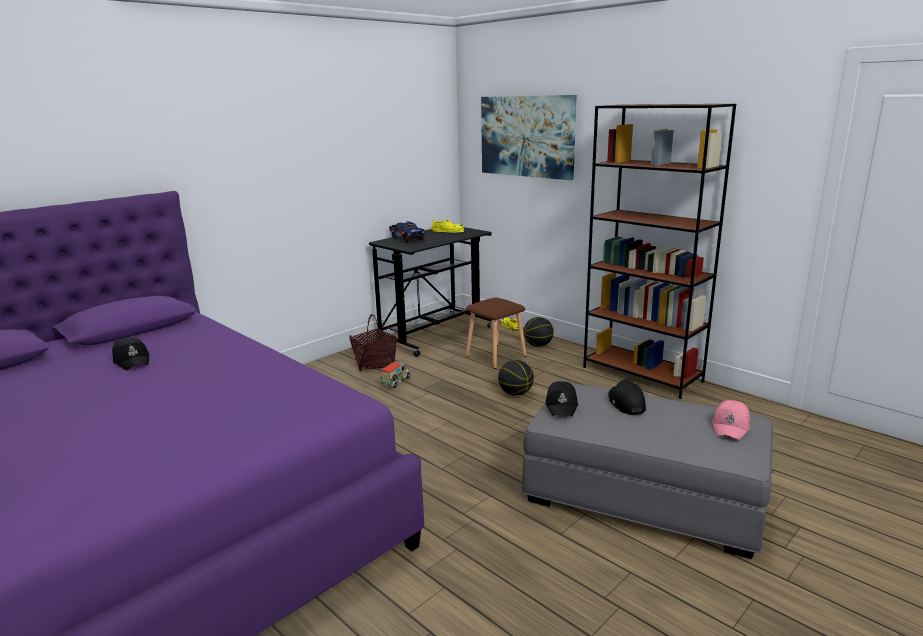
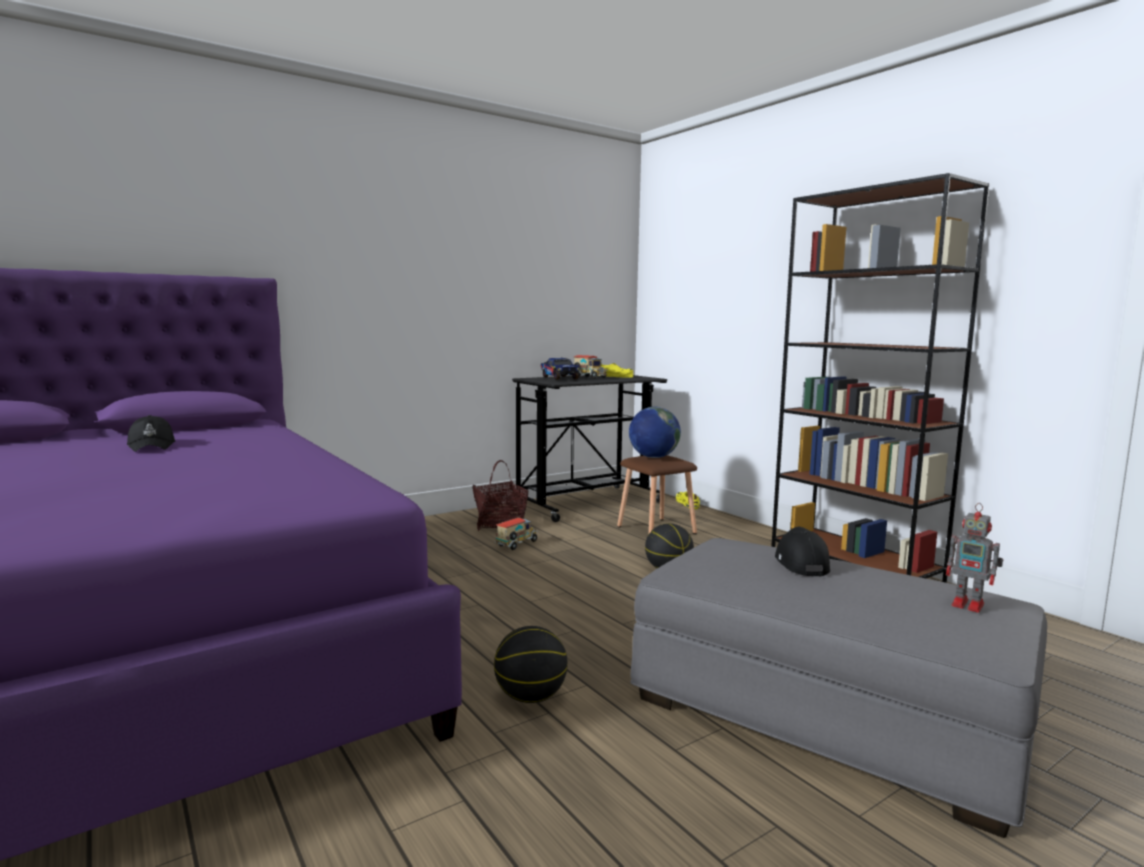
camera: 10 degrees right, 10 degrees down
picture [481,95,577,180] -> none
basketball [524,317,554,347] -> basketball moved to [494,626,568,703]
black cap [545,381,578,416] -> none
pink cap [712,400,750,440] -> toy robot [946,503,1003,613]
none -> toy truck [573,355,607,378]
none -> globe [629,407,681,458]

